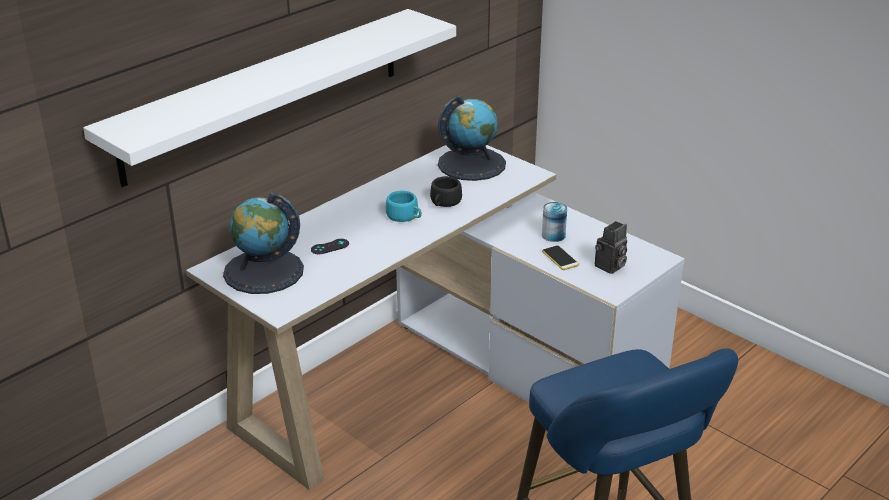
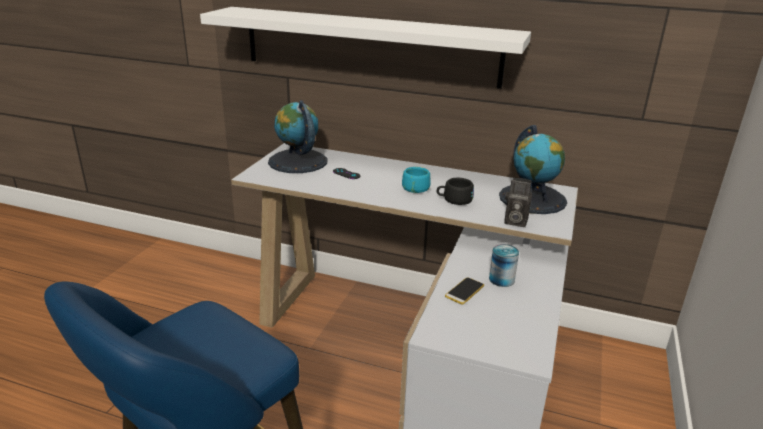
camera: 65 degrees right, 5 degrees down
camera [595,221,627,274] -> camera moved to [504,177,532,227]

